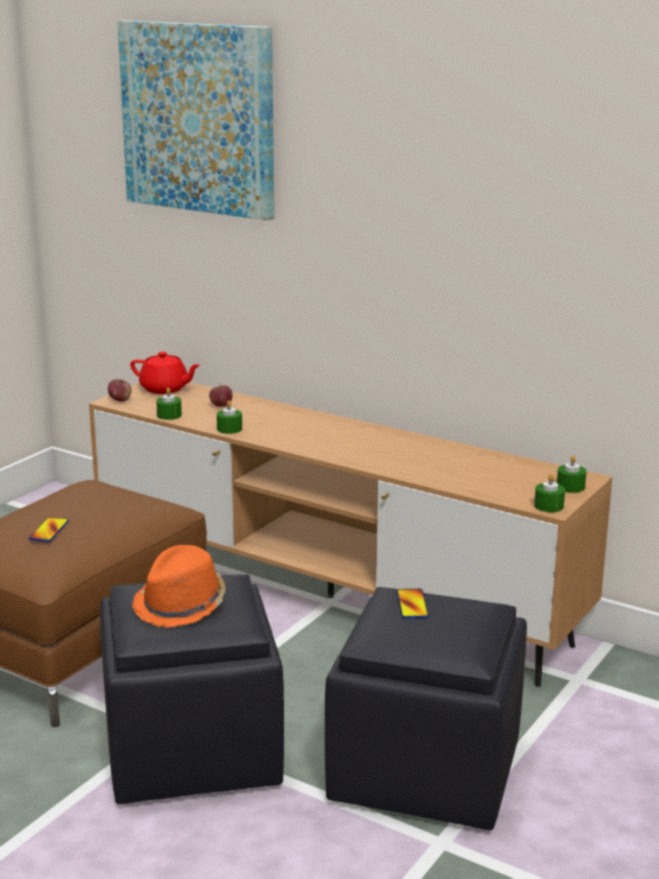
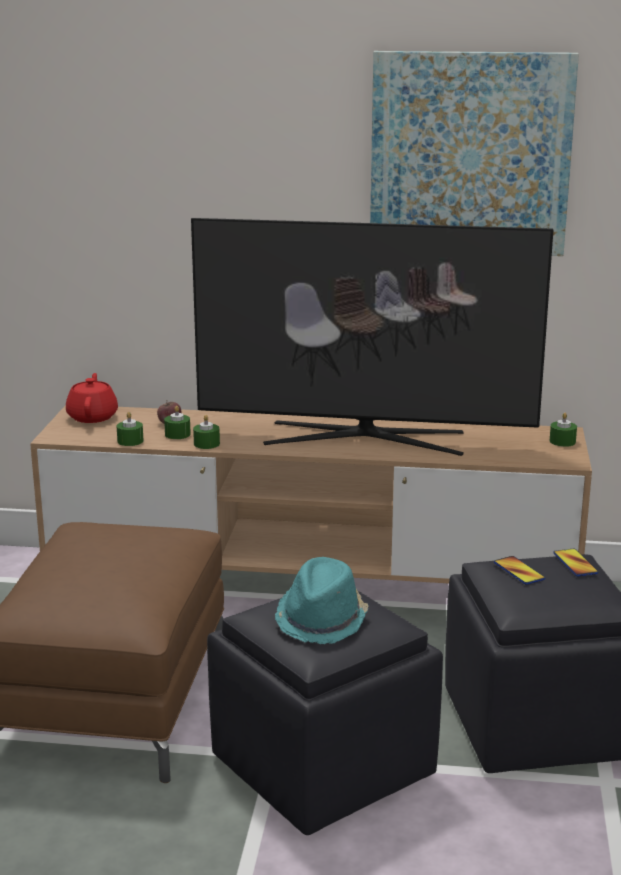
camera: 25 degrees left, 0 degrees up
phone [29,517,69,542] -> phone moved to [553,549,599,576]
apple [108,379,131,402] -> none
picture [117,20,274,221] -> picture moved to [370,51,579,256]
red teapot [130,352,200,394] -> red teapot turned 90 degrees counterclockwise [66,373,118,423]
orange hat [132,545,226,628] -> turquoise hat [275,557,369,644]
green candle [534,474,565,512] -> green candle moved to [164,406,191,439]
none -> television [191,218,553,456]

